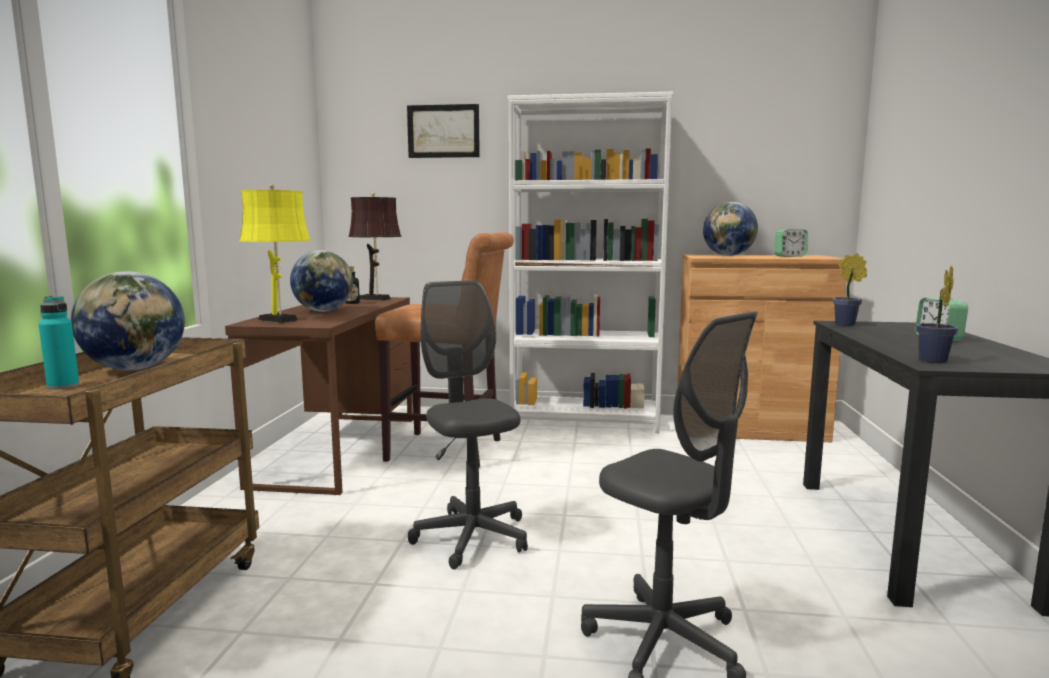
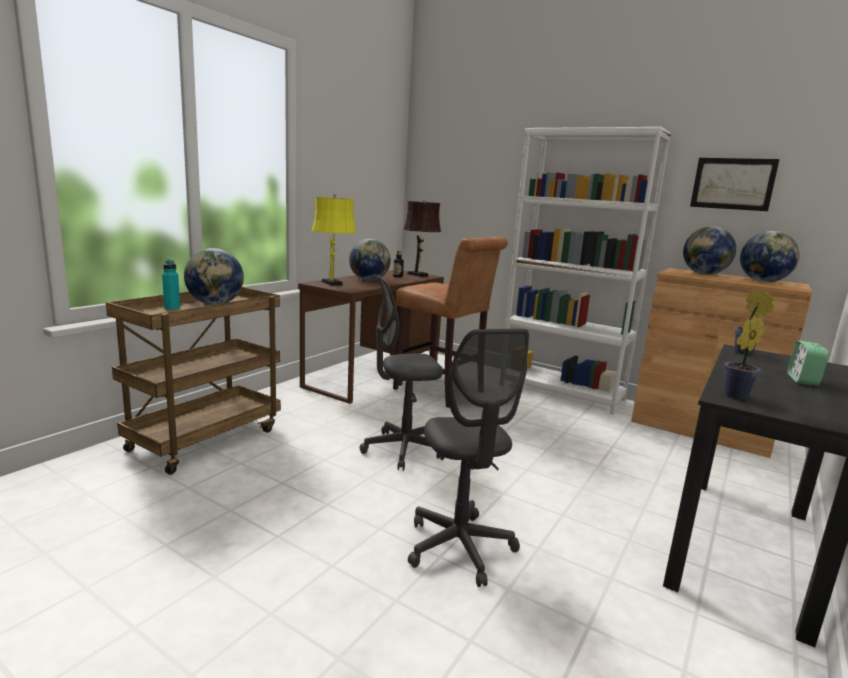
camera: 25 degrees right, 5 degrees up
picture [407,104,480,158] -> picture moved to [690,158,780,211]
grey office chair [408,280,528,570] -> grey office chair turned 105 degrees counterclockwise [359,275,445,470]
alarm clock [774,229,808,257] -> globe [740,231,800,282]

